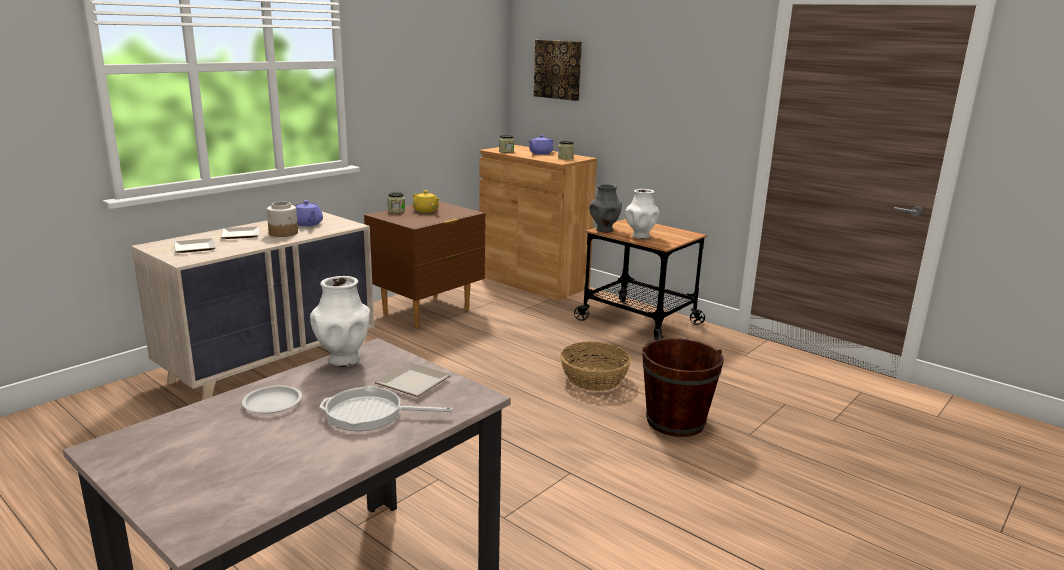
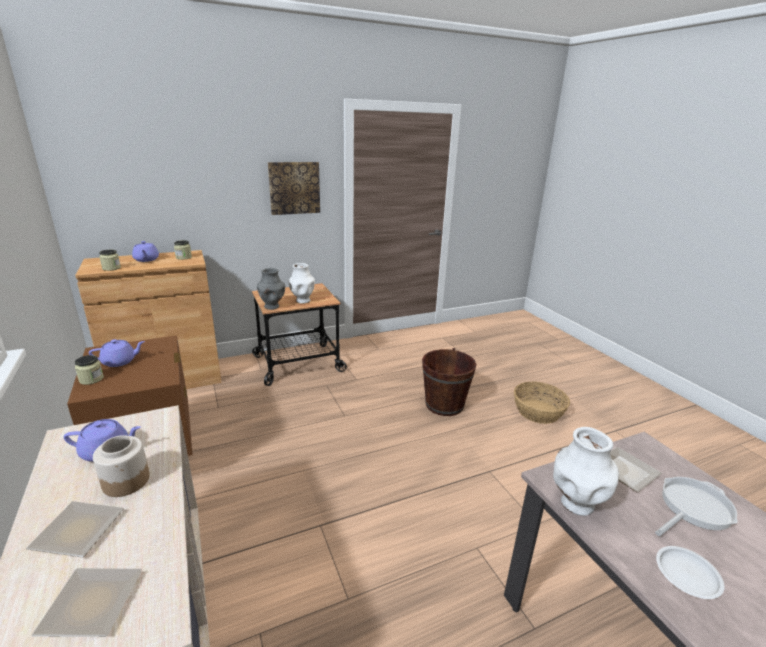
camera: 65 degrees left, 5 degrees up
frying pan [319,386,453,431] -> frying pan turned 150 degrees counterclockwise [655,477,738,536]
yellow teapot [413,190,440,213] -> purple teapot [89,339,145,367]
picture [534,40,582,101] -> picture moved to [268,162,320,215]
basket [560,341,632,391] -> basket moved to [514,382,570,424]

